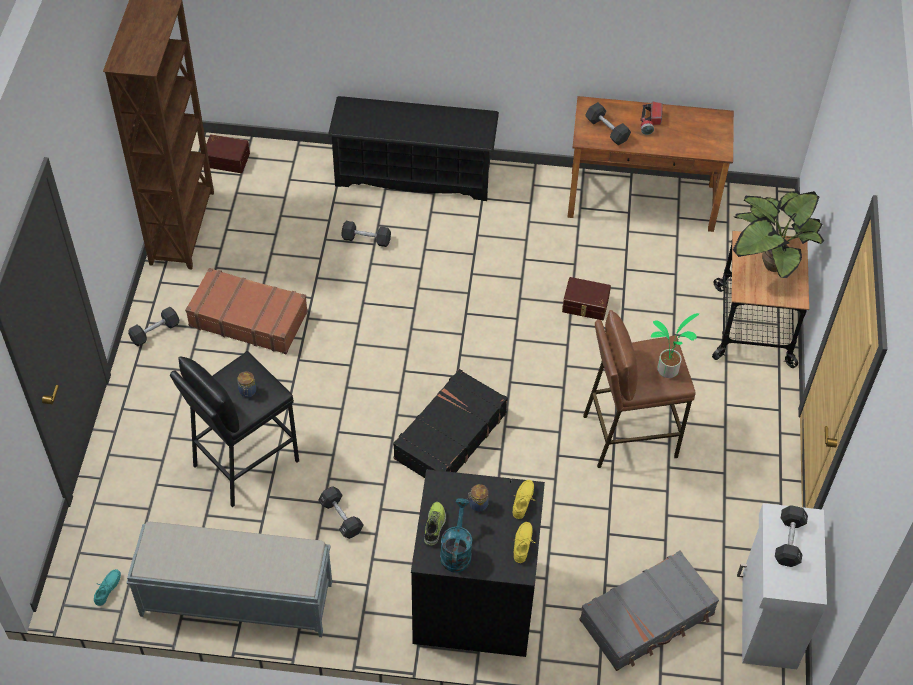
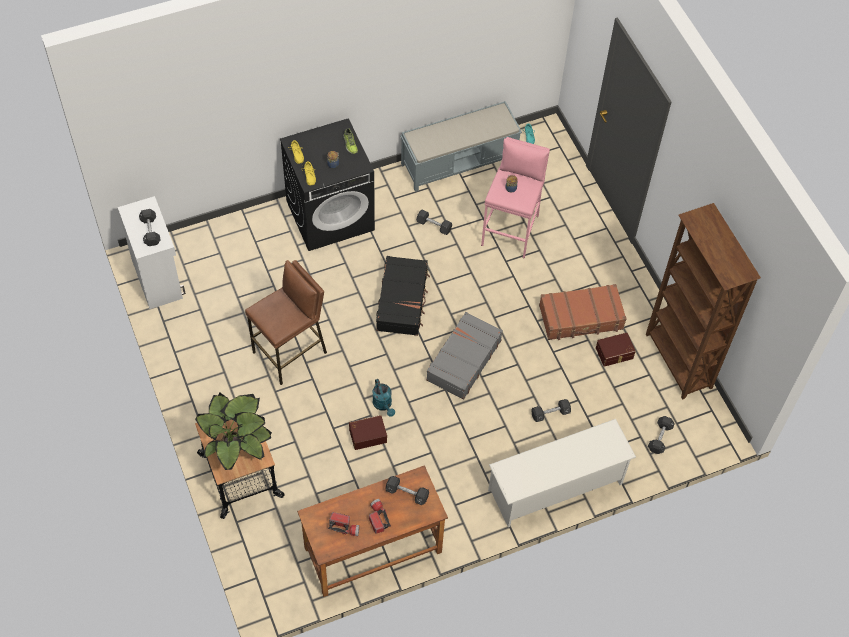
camera: 150 degrees right, 5 degrees up
black dumbbell [128,307,179,346] -> black dumbbell moved to [648,416,675,454]
black stool [170,351,299,507] -> pink stool [481,137,550,258]
brown storage box [206,134,250,173] -> brown storage box moved to [596,333,636,367]
black shoe rack [328,96,499,201] -> white shoe rack [488,419,636,527]
turquoise watering can [440,498,472,573] -> turquoise watering can moved to [373,379,395,417]
grey suitcase [579,551,719,671] -> grey suitcase moved to [426,312,503,400]
potted plant [651,313,699,378] -> none
none -> flashlight [328,512,359,536]

